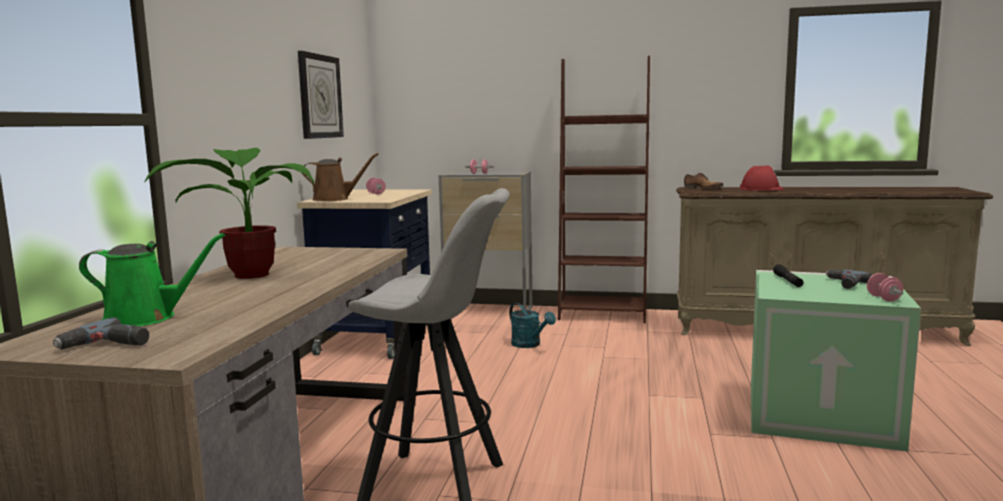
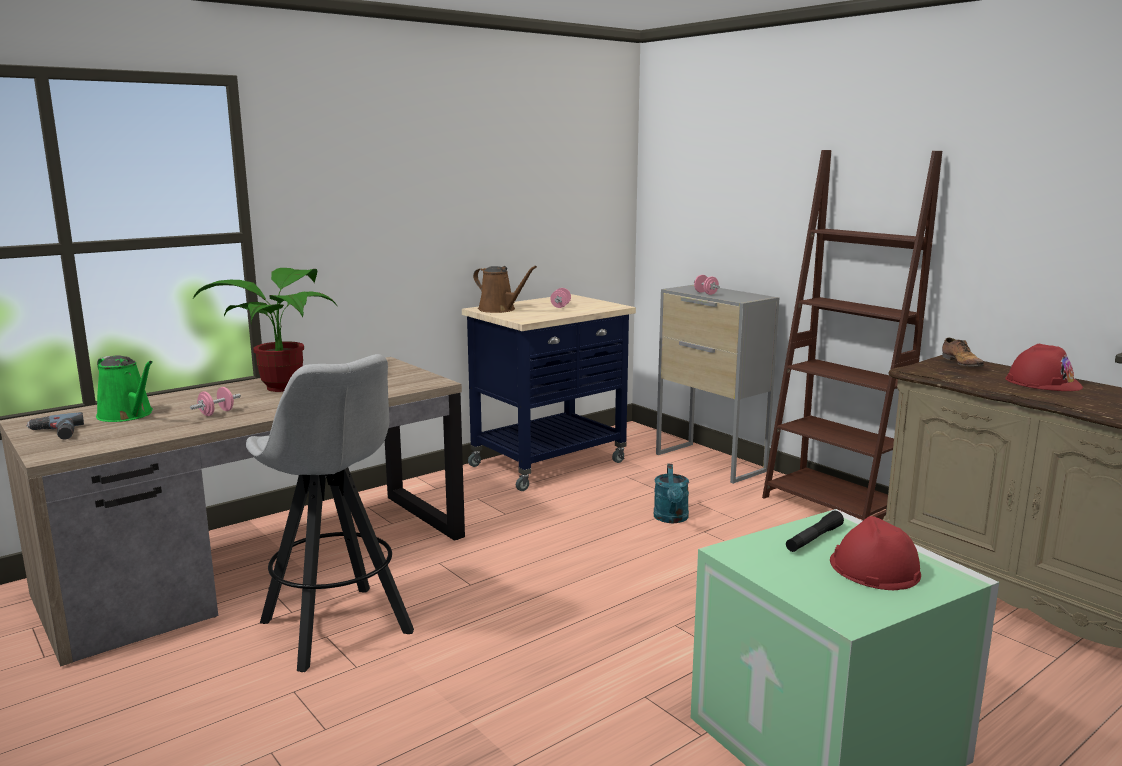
camera: 40 degrees right, 5 degrees up
wall clock [298,51,344,139] -> none
power drill [826,269,871,289] -> red hard hat [830,516,921,590]
pink dumbbell [867,273,903,301] -> pink dumbbell moved to [190,387,241,416]

